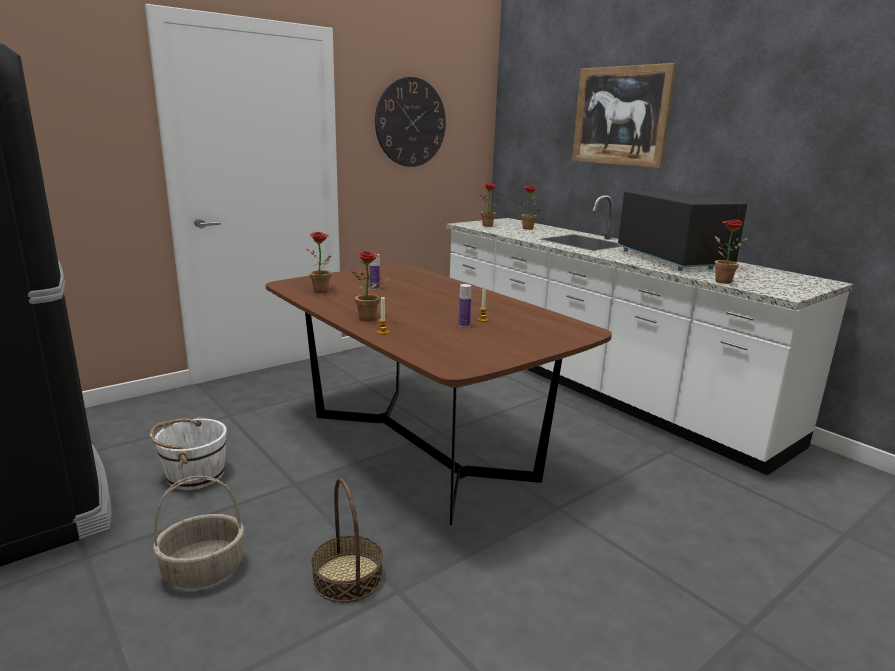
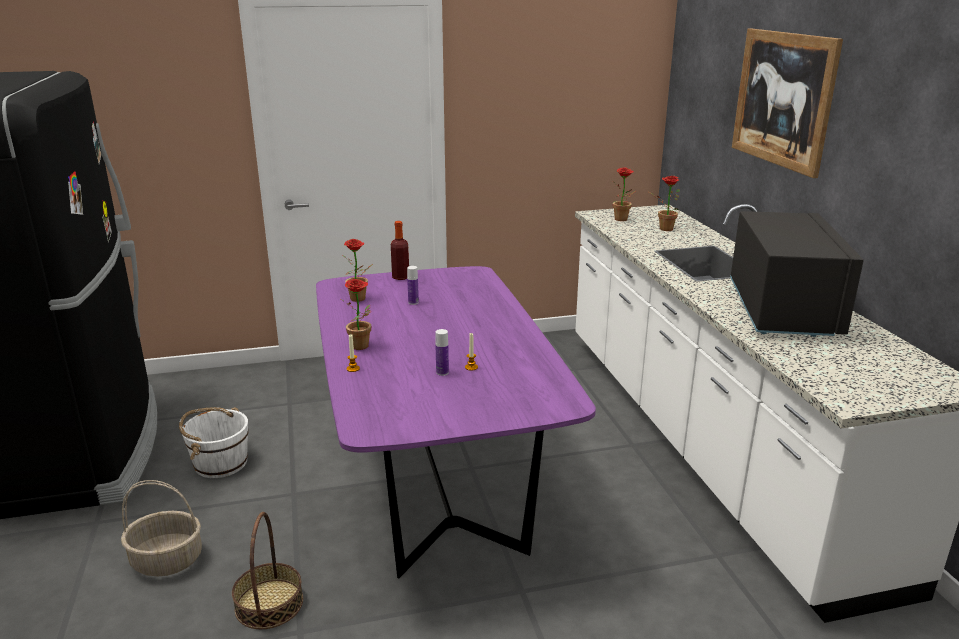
camera: 25 degrees right, 5 degrees up
brown dining table [266,264,612,525] -> purple dining table [316,266,596,578]
wall clock [375,77,446,167] -> none
potted plant [715,219,748,284] -> none
none -> bottle [391,221,409,280]

